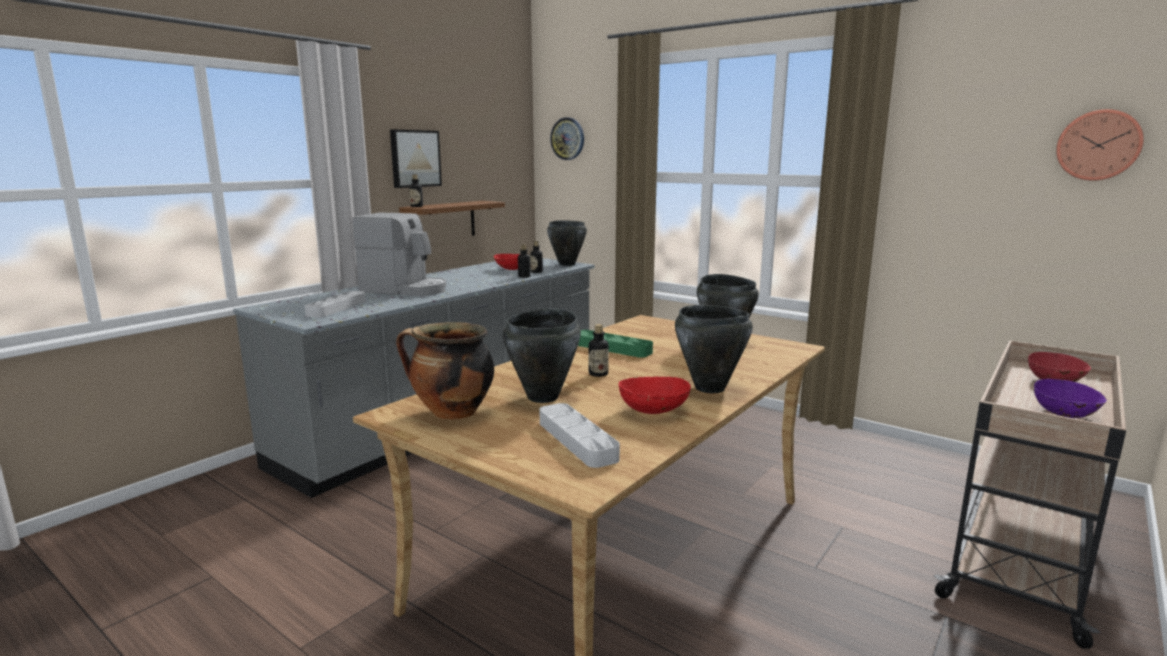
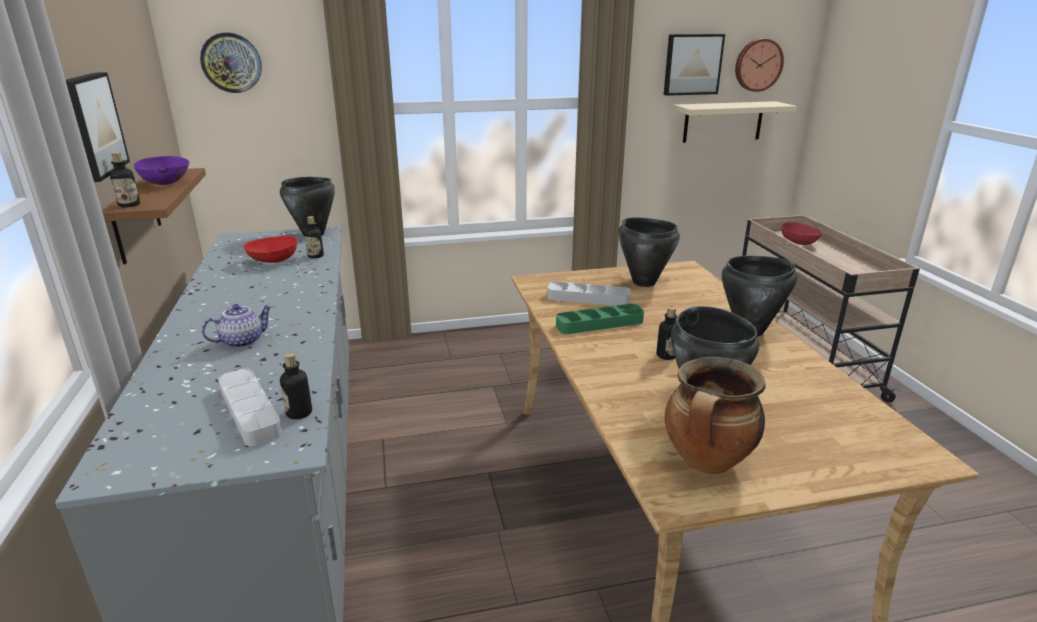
camera: 50 degrees left, 10 degrees up
coffee machine [352,213,446,296] -> teapot [202,304,273,348]
bottle [518,244,531,278] -> bottle moved to [280,353,312,419]
grey tray [540,403,620,468] -> grey tray moved to [547,281,631,306]
red bowl [618,376,691,414] -> none
purple bowl [1034,379,1107,418] -> purple bowl moved to [134,156,190,185]
none -> picture [664,34,725,96]
none -> beige shelf [673,101,797,143]

